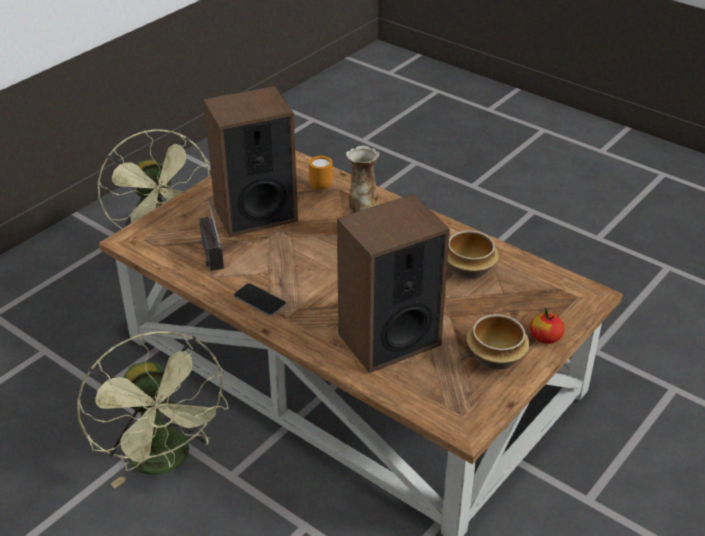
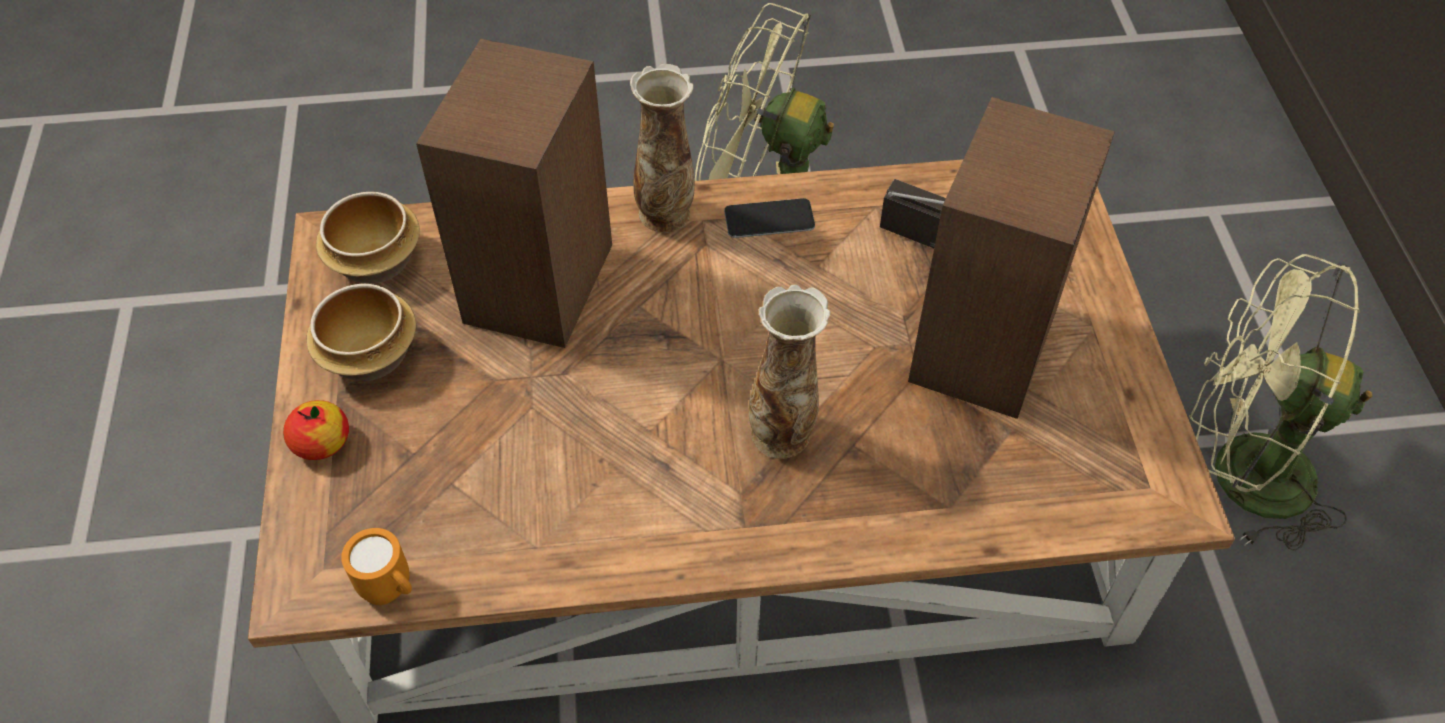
camera: 135 degrees right, 15 degrees up
orange mug [309,156,333,190] -> orange mug moved to [341,528,412,605]
bowl [447,231,499,279] -> bowl moved to [316,192,420,284]
none -> vase [630,64,695,233]

